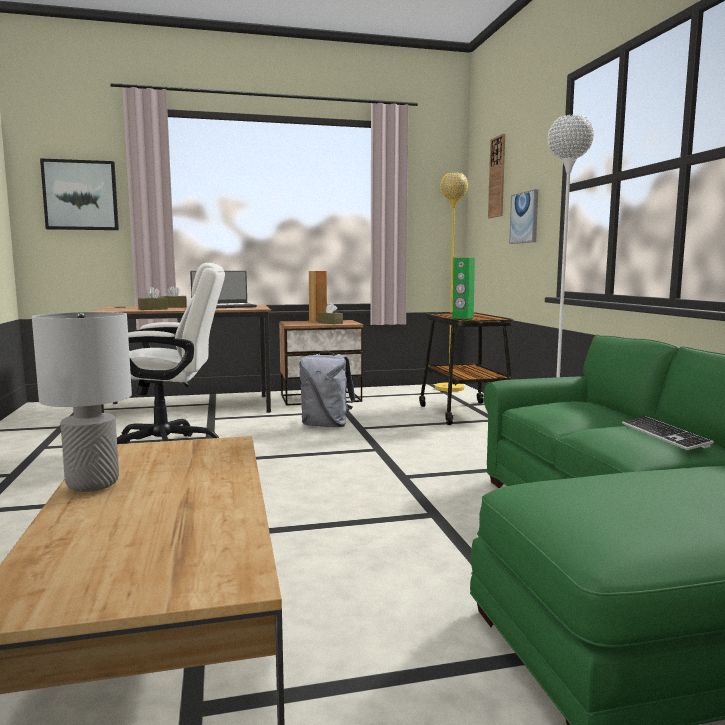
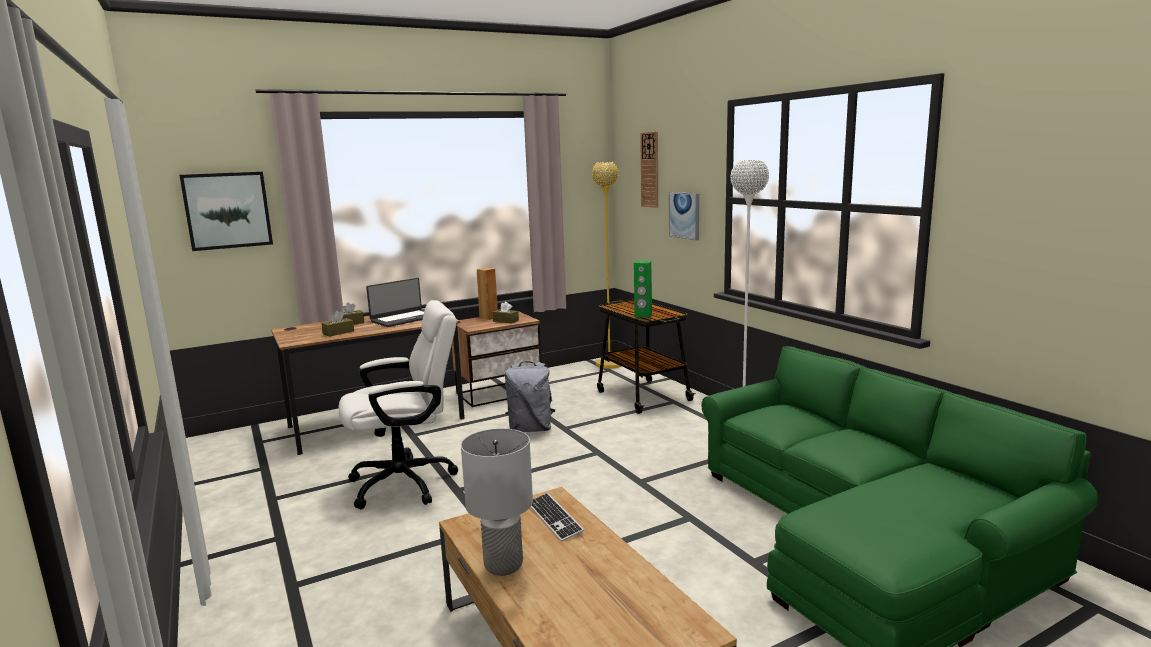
camera: 15 degrees left, 5 degrees up
keyboard [622,416,714,450] -> keyboard moved to [531,493,584,542]

